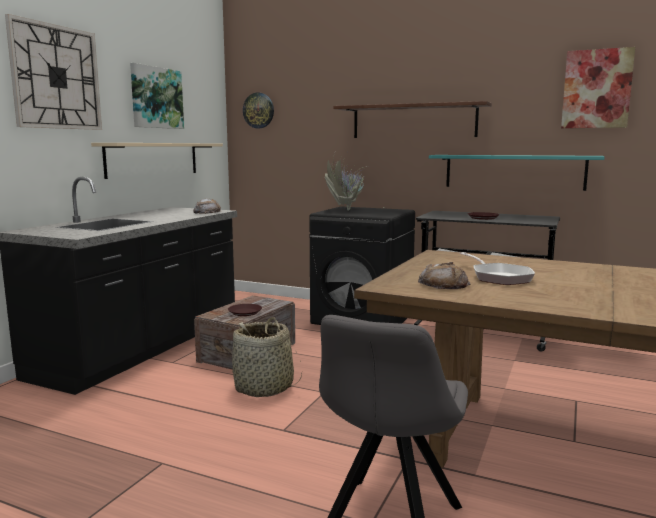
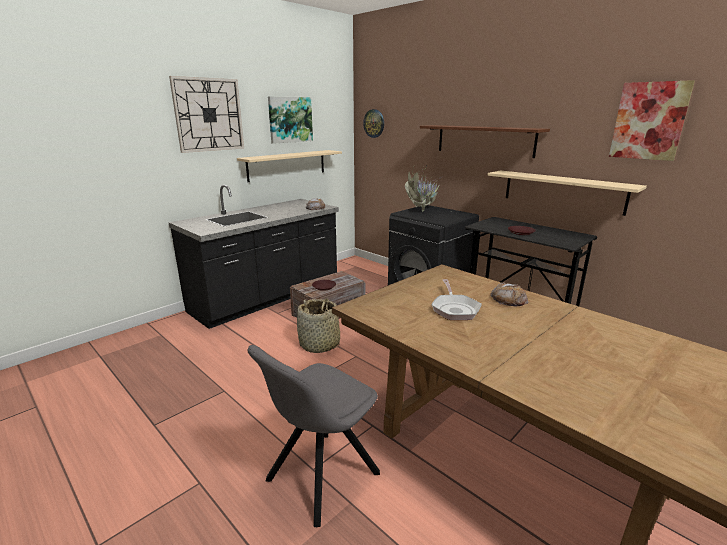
camera: 20 degrees right, 10 degrees up
bread [418,262,470,289] -> bread moved to [490,282,529,307]
turquoise shelf [429,155,605,191] -> beige shelf [487,170,647,216]

